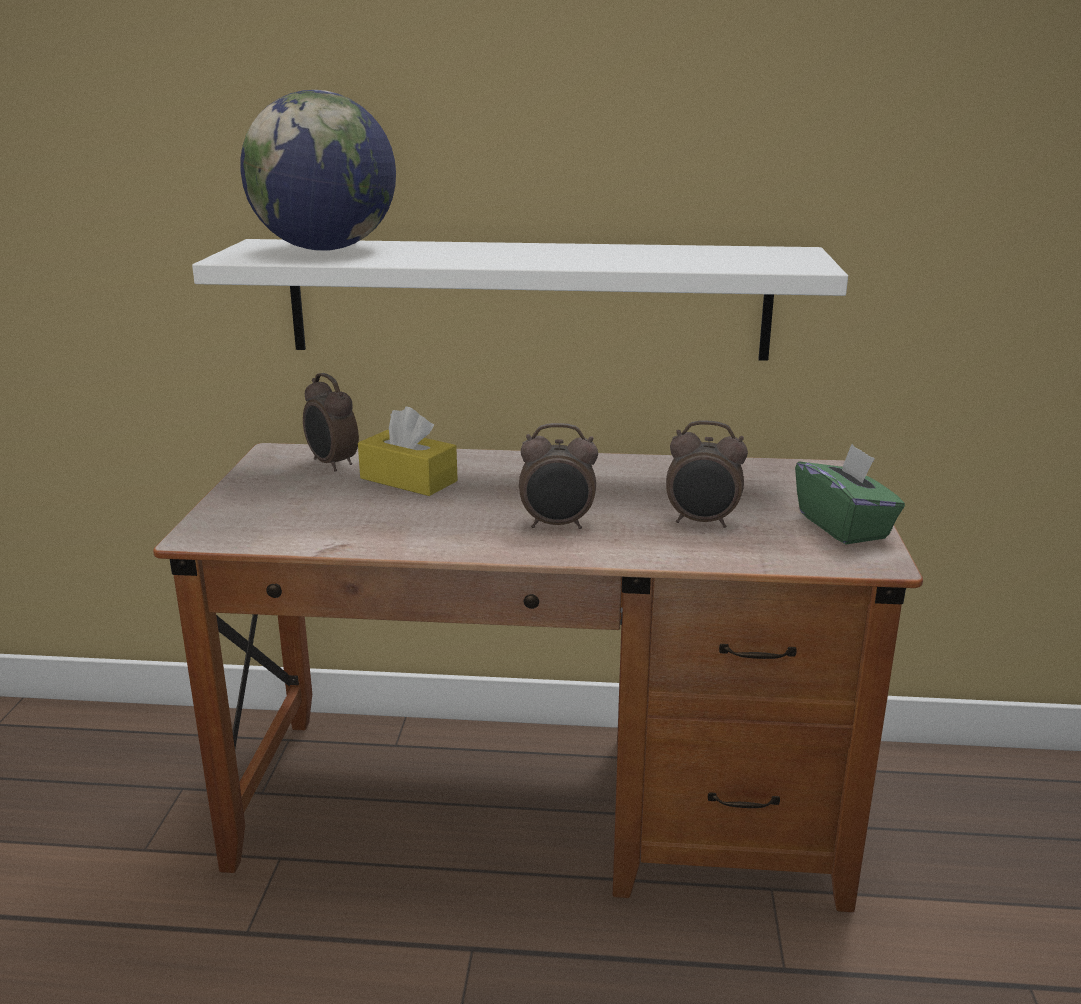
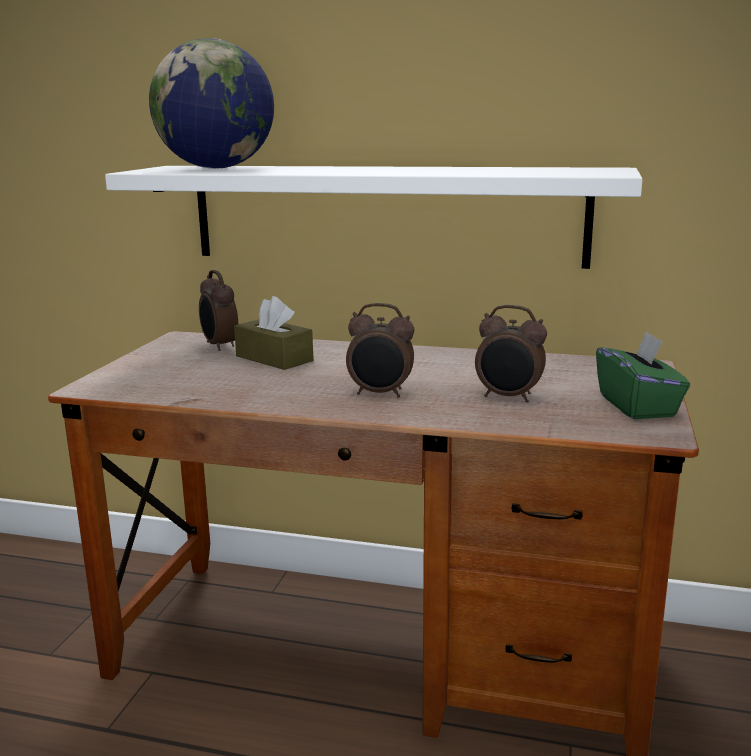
camera: 10 degrees right, 5 degrees down
yellow tissue box [358,407,458,496] -> brown tissue box [234,296,313,370]

